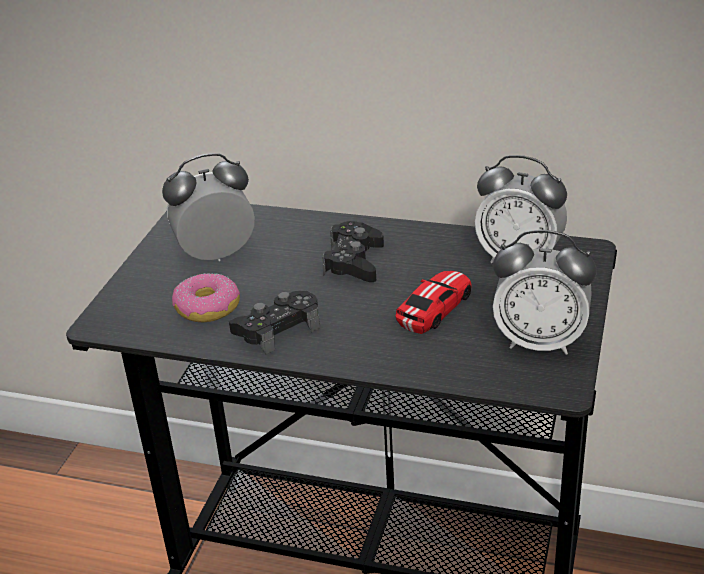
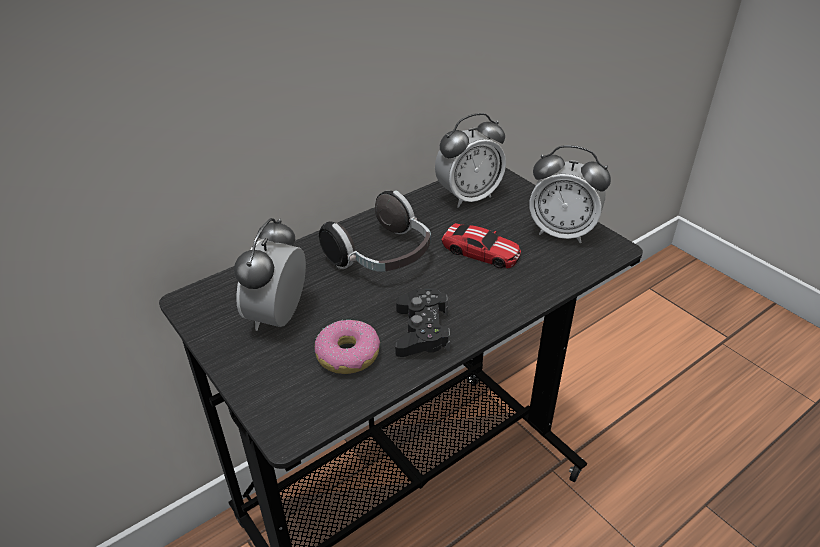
camera: 55 degrees left, 5 degrees up
black game controller [322,221,384,282] -> headphones [319,190,431,272]
toy car [395,271,472,334] -> toy car turned 135 degrees clockwise [442,223,521,268]
alarm clock [493,230,597,355] -> alarm clock turned 60 degrees clockwise [529,145,611,243]

